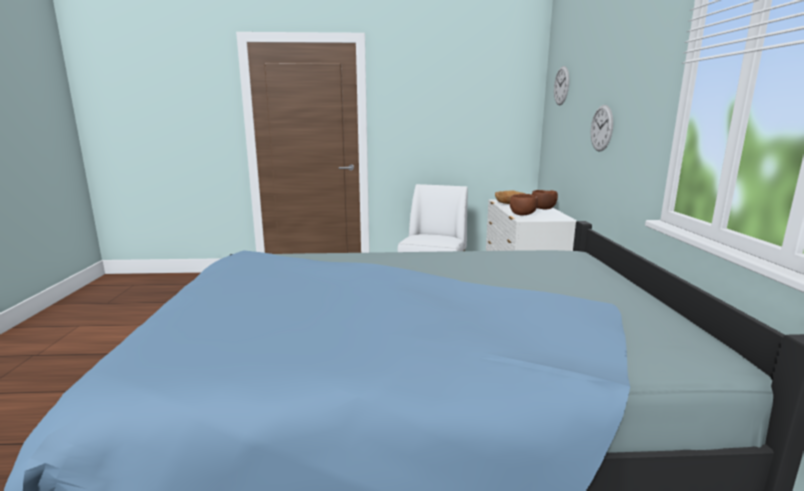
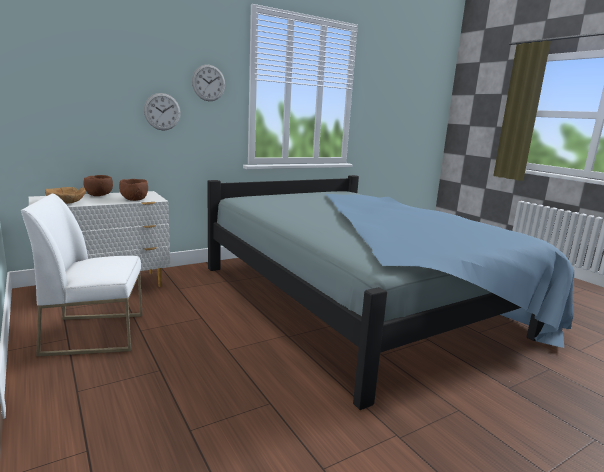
camera: 120 degrees left, 0 degrees up
wall clock [554,66,569,105] -> wall clock moved to [192,65,225,101]

